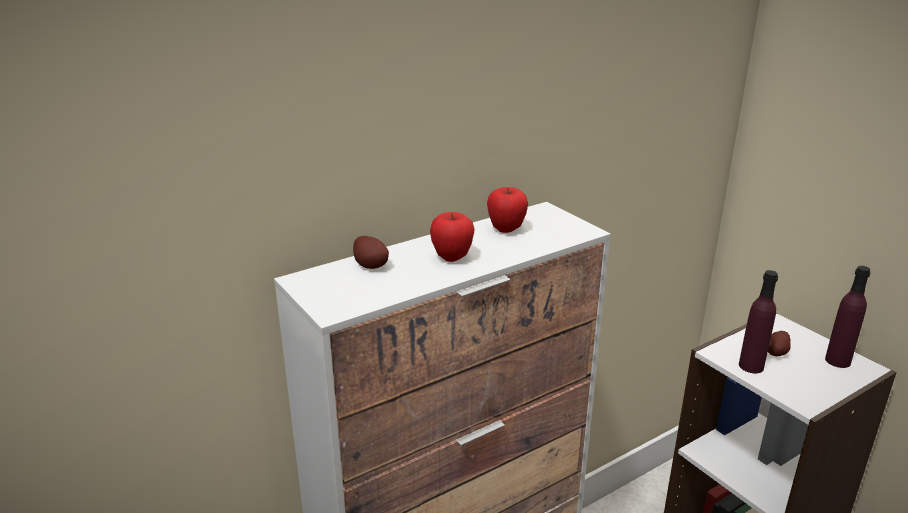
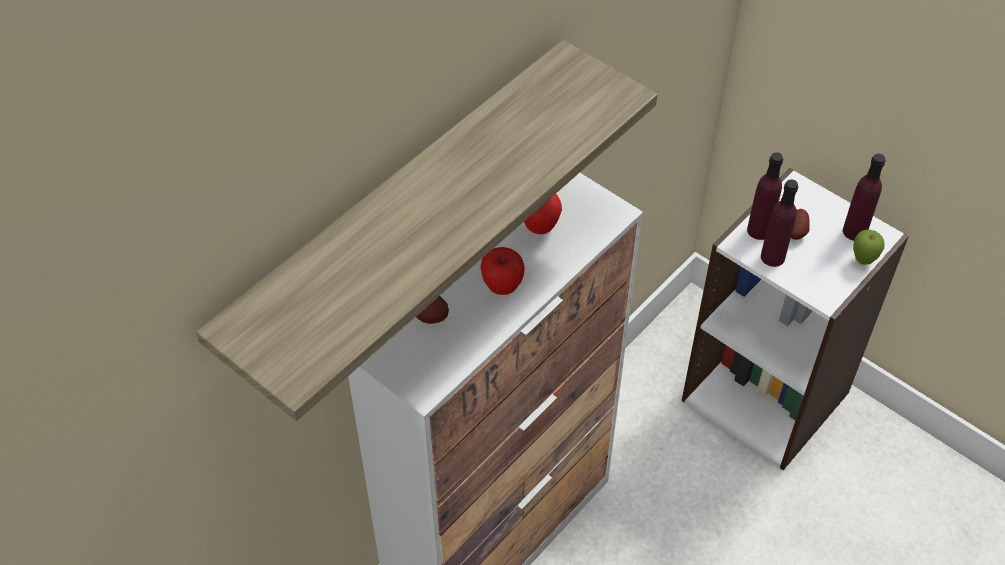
camera: 15 degrees left, 25 degrees up
none -> shelf [196,40,658,421]
none -> purple bottle [747,152,783,240]
none -> apple [853,230,885,265]

